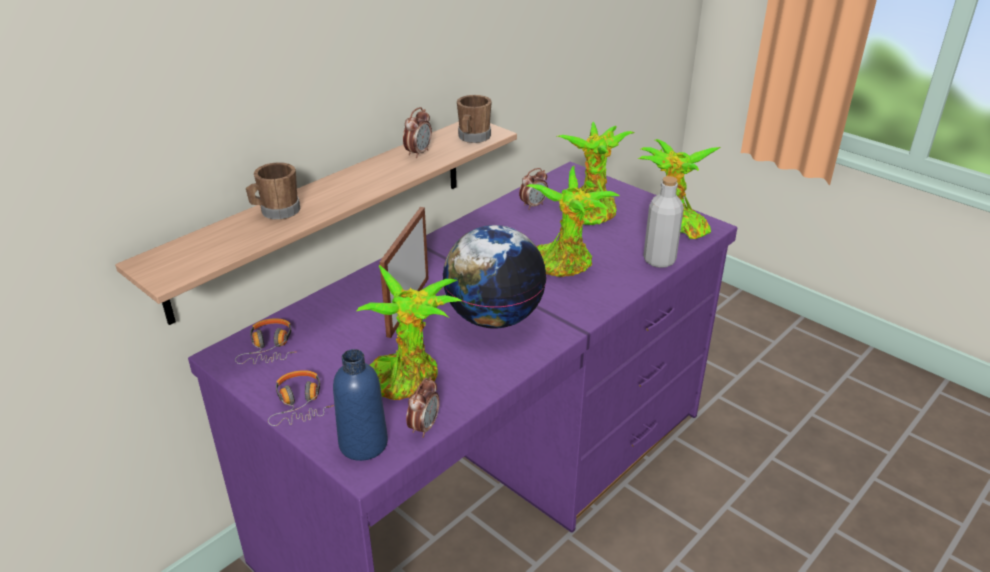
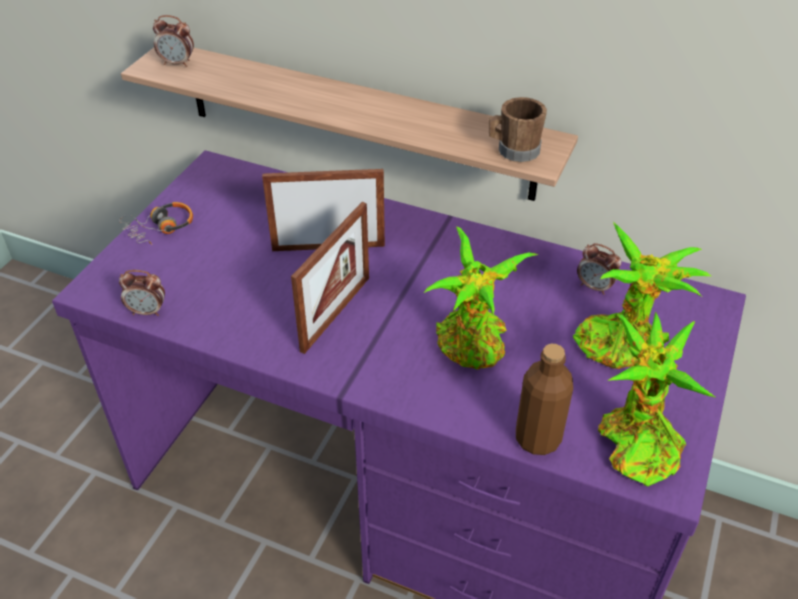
camera: 70 degrees right, 10 degrees up
headphones [235,318,297,364] -> none
brown mug [246,163,300,220] -> none
blue bottle [333,349,388,461] -> none
potted plant [357,264,462,400] -> none
alarm clock [403,107,432,158] -> alarm clock moved to [153,15,194,67]
globe [442,225,547,329] -> picture frame [291,202,369,354]
grey bottle [643,176,684,268] -> brown bottle [516,344,573,455]

